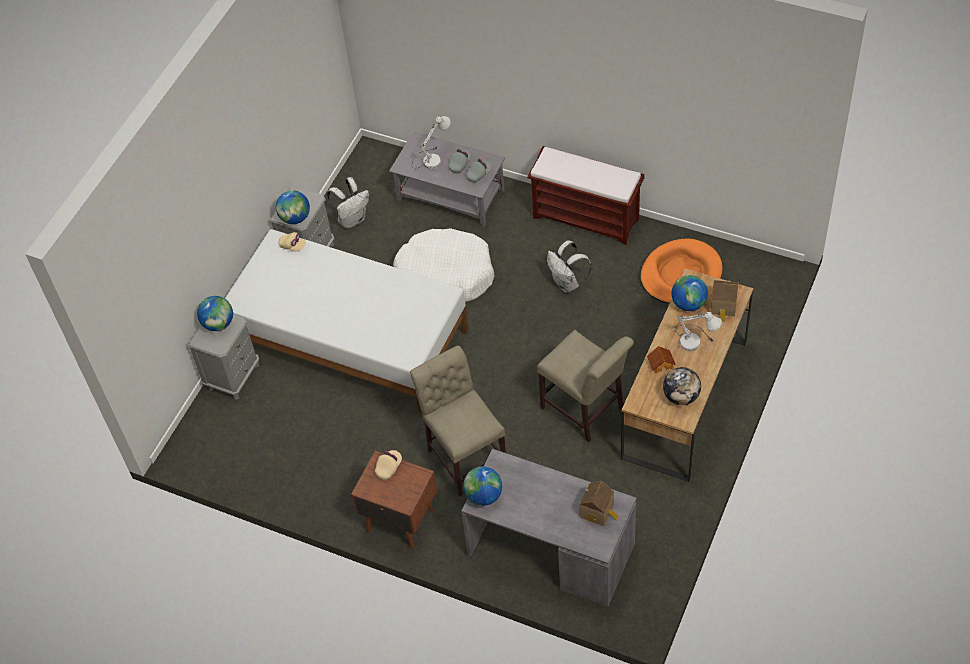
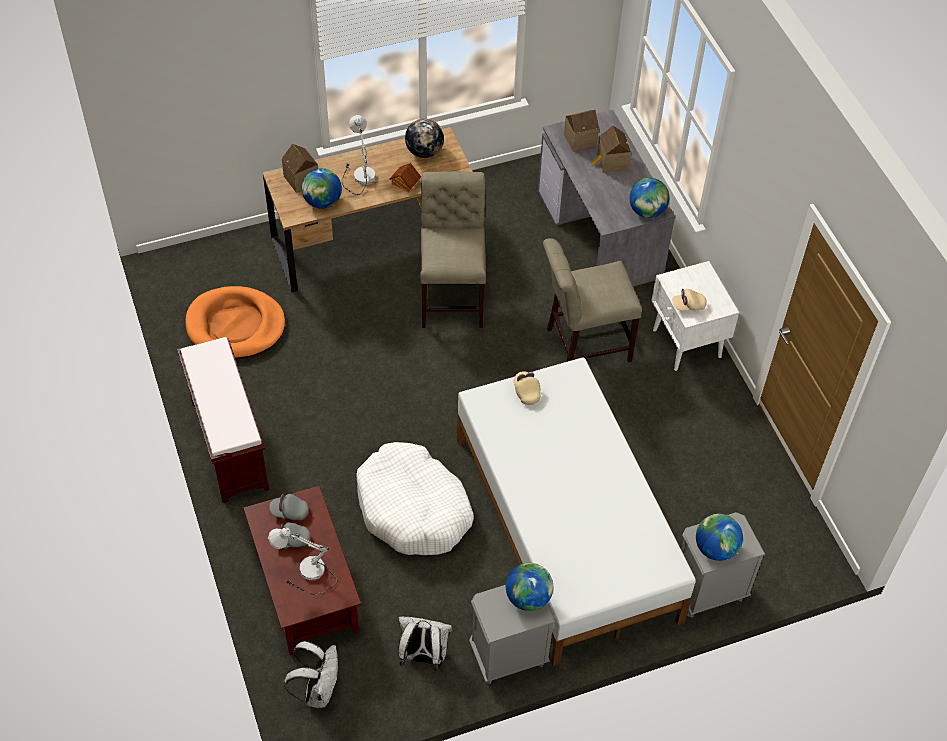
camera: 140 degrees left, 0 degrees up
beige cap [279,232,306,251] -> beige cap moved to [514,371,541,405]
brown nightstand [351,451,437,549] -> white nightstand [651,261,739,371]
grey coffee table [389,131,505,227] -> brown coffee table [243,486,361,655]
beige chair [410,346,506,496] -> beige chair turned 60 degrees clockwise [543,238,642,362]
white backpack [547,240,592,293] -> white backpack moved to [284,641,338,708]
none -> toy house [591,125,631,173]

